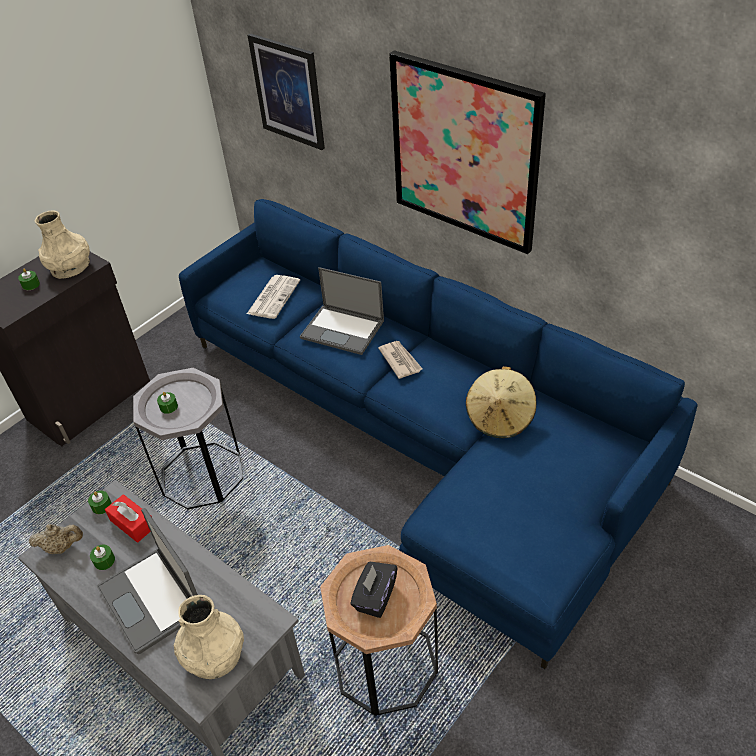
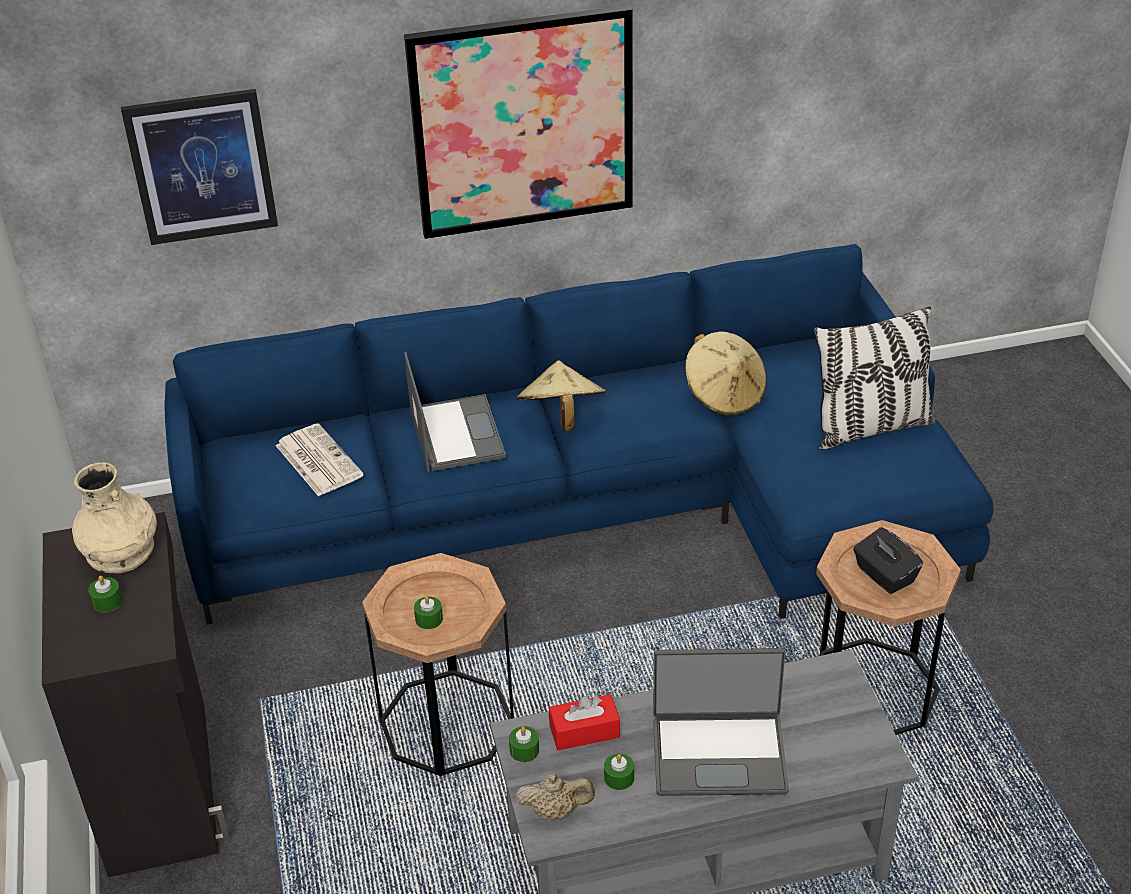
camera: 55 degrees left, 5 degrees down
beige teapot [29,524,83,554] -> beige teapot turned 60 degrees clockwise [515,773,595,820]
grey side table [133,368,243,509] -> brown side table [362,553,514,776]
beige vase [174,595,244,679] -> none
laptop [300,267,384,355] -> laptop turned 75 degrees counterclockwise [404,352,506,472]
newspaper [378,341,422,379] -> beige hat [516,360,606,431]
none -> pillow [814,306,936,450]

